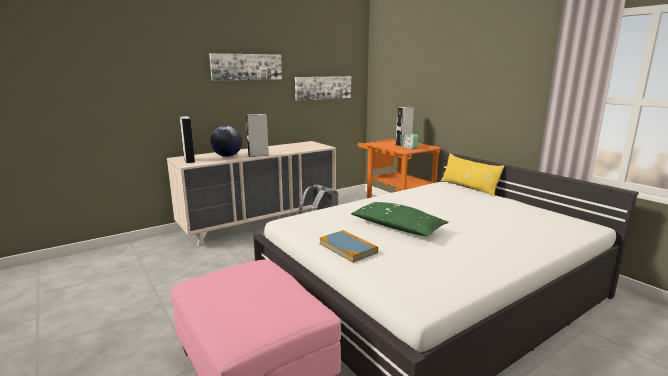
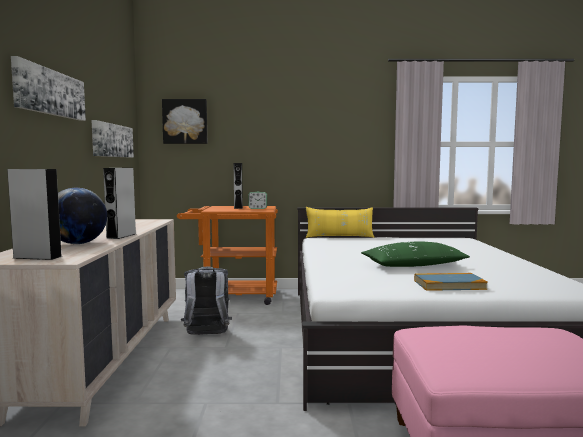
camera: 55 degrees left, 10 degrees down
none -> picture [162,99,207,144]

